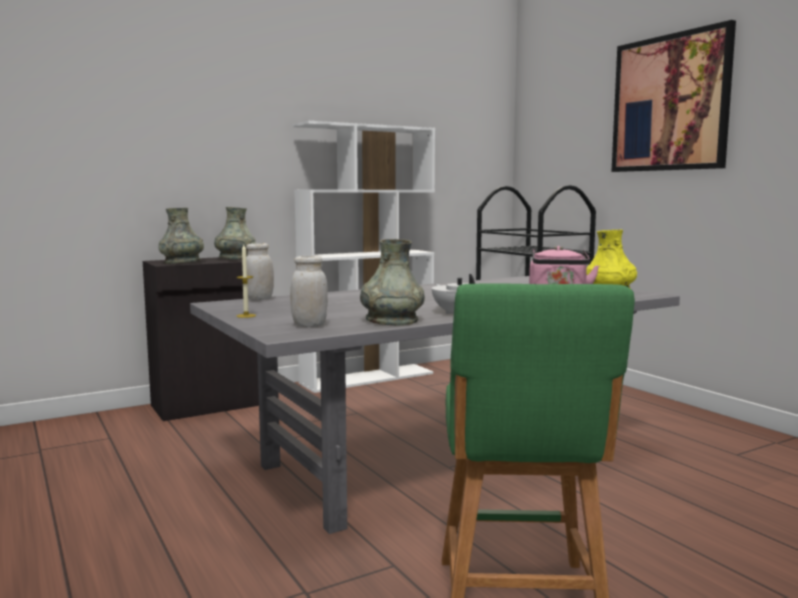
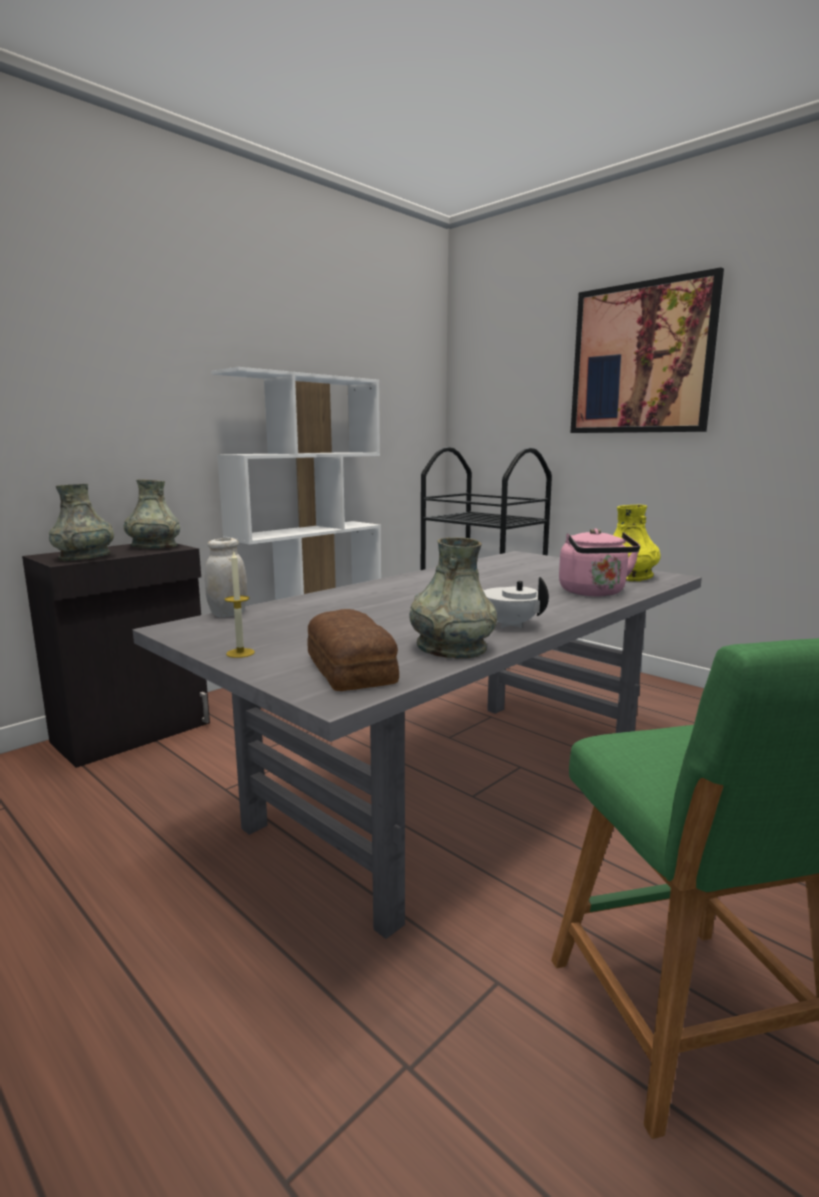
camera: 15 degrees left, 5 degrees up
white jar [290,256,328,327] -> bread [307,609,399,691]

